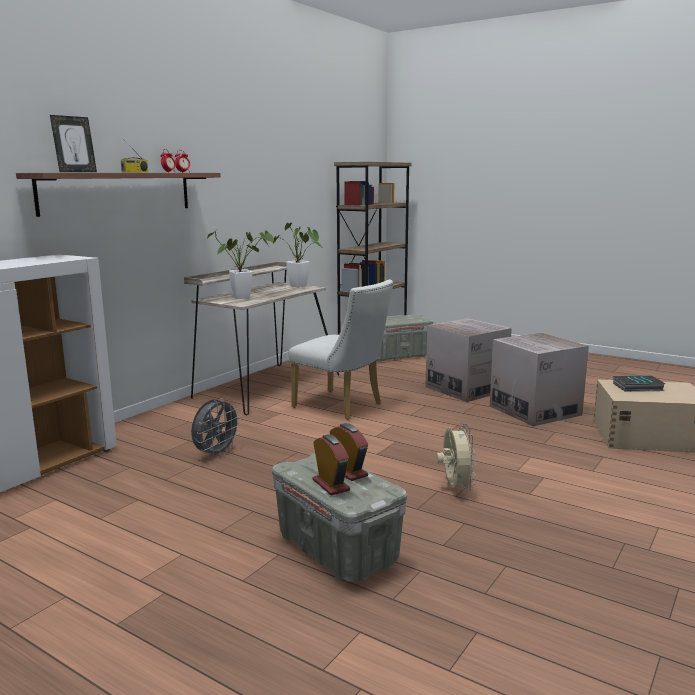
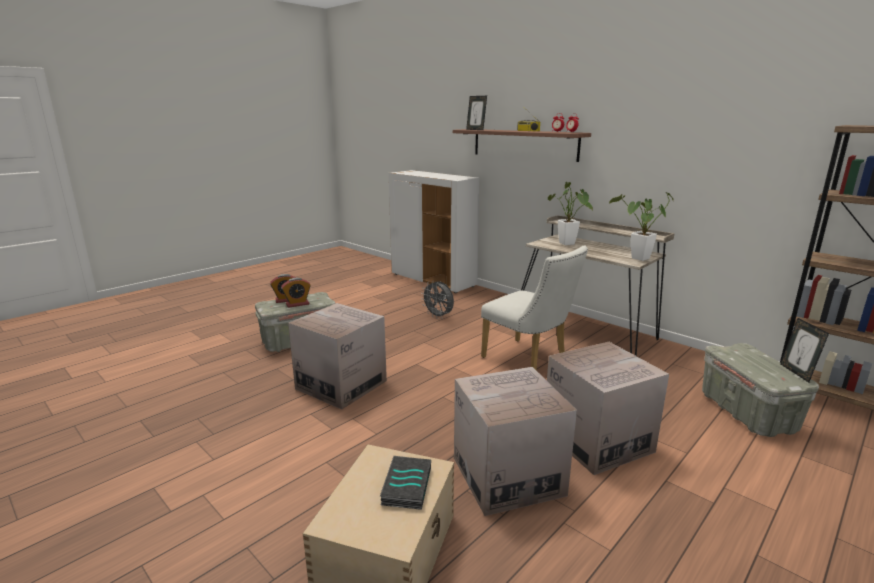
camera: 100 degrees right, 5 degrees up
white chair [289,279,394,420] -> white chair turned 90 degrees counterclockwise [481,246,588,371]
beige fan [436,423,476,492] -> cardboard box [288,303,387,409]
none -> picture frame [780,318,829,383]

